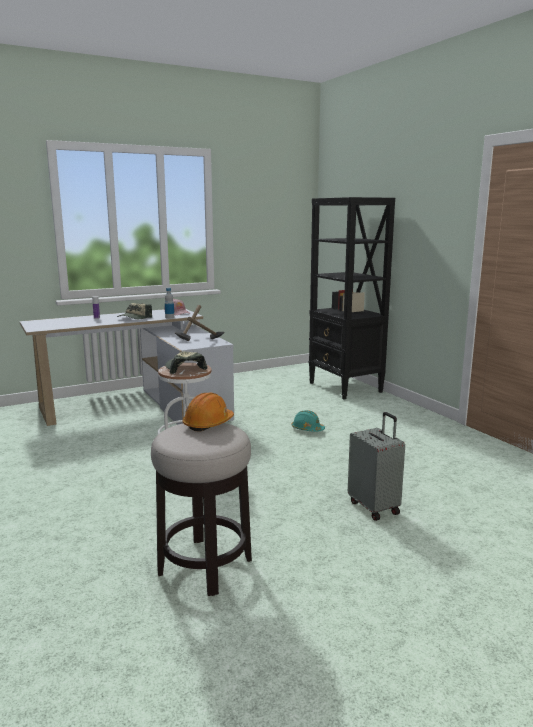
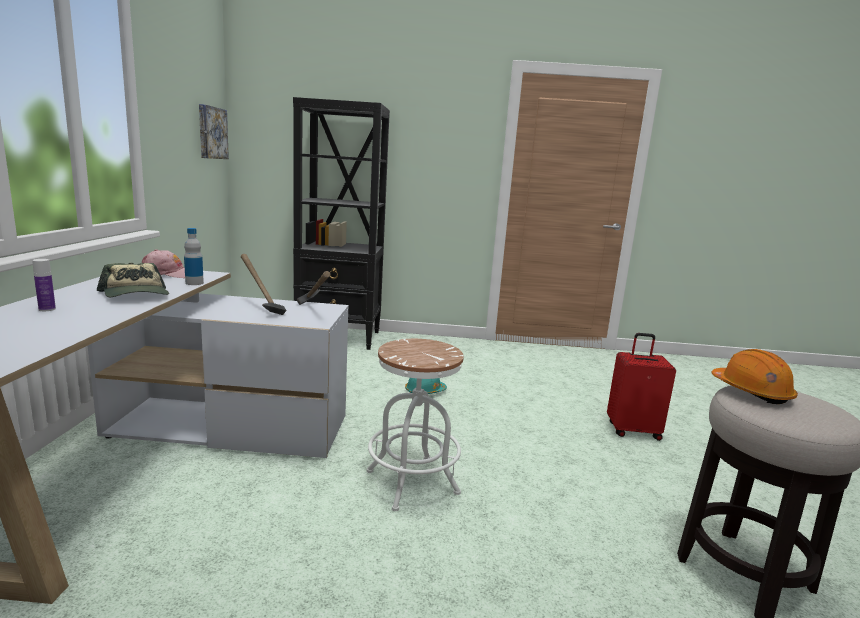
camera: 60 degrees left, 0 degrees up
cap [165,351,207,374] -> none
grey suitcase [348,412,405,521] -> red suitcase [607,333,676,441]
none -> picture [199,104,229,159]

